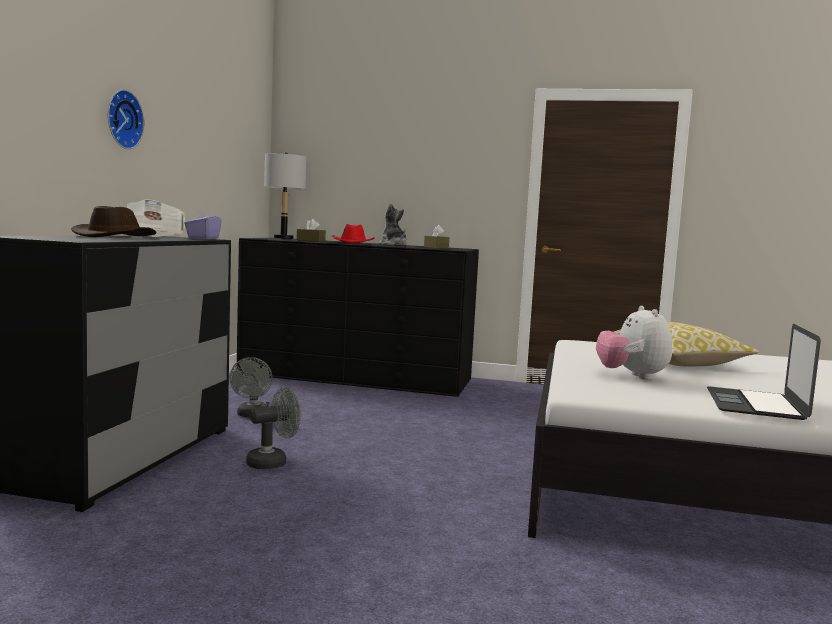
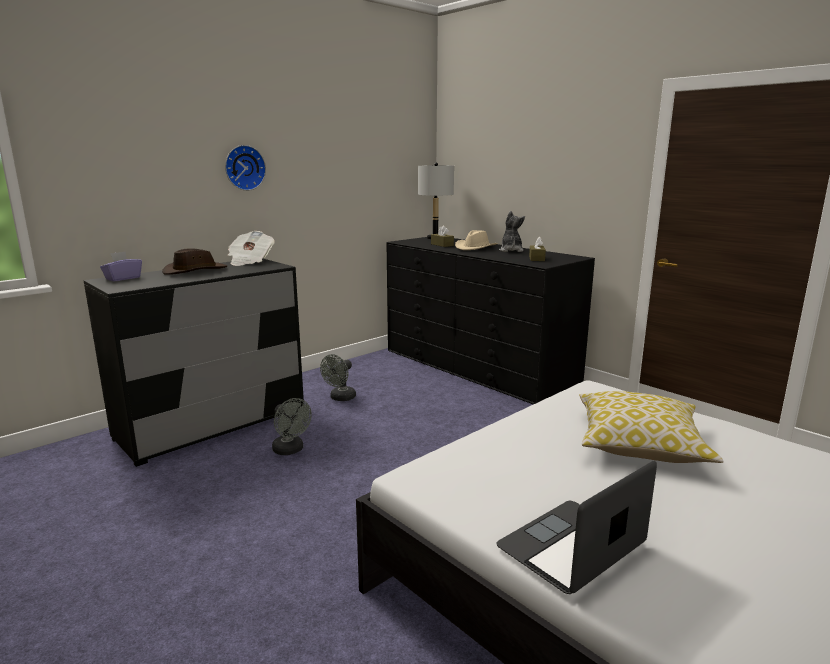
camera: 35 degrees right, 10 degrees up
purple tissue box [184,208,222,239] -> purple tissue box moved to [100,252,142,281]
grey fan [246,387,301,469] -> grey fan turned 45 degrees clockwise [272,398,312,455]
red hat [332,224,375,243] -> beige hat [455,230,498,250]
plush toy [596,306,672,380] -> none

